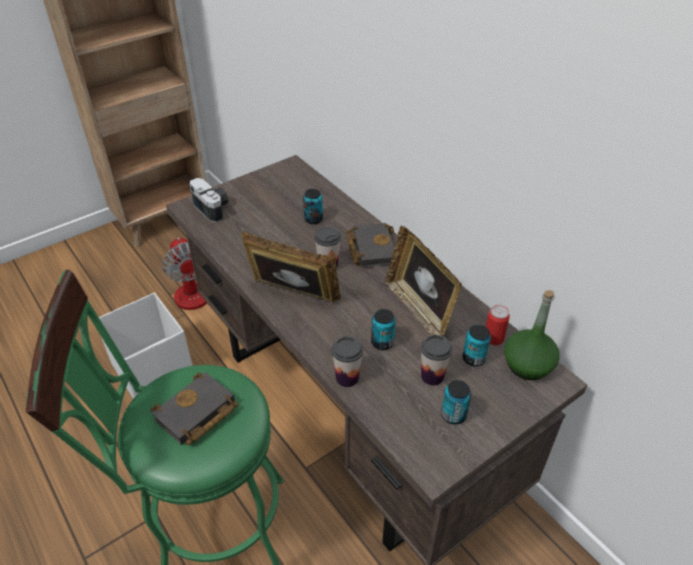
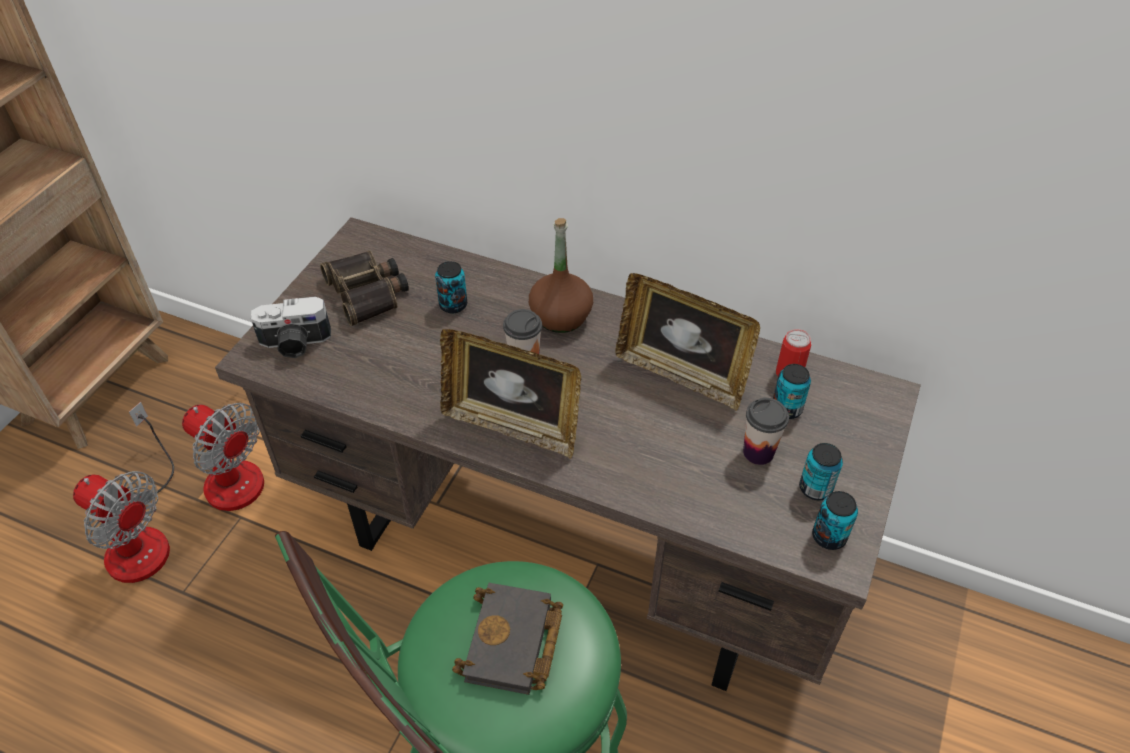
camera: 30 degrees left, 5 degrees up
white storage box [99,293,193,399] -> none
camera [190,178,229,223] -> camera turned 150 degrees clockwise [251,296,331,358]
picture frame [242,232,341,302] -> picture frame turned 150 degrees counterclockwise [440,329,581,458]
cup [331,336,363,387] -> none
black book [346,223,394,267] -> brown bottle [529,218,593,333]
can [371,309,396,350] -> can moved to [812,491,858,550]
green bottle [504,290,559,380] -> none
none -> fan [73,402,174,583]
none -> binoculars [320,250,409,326]

